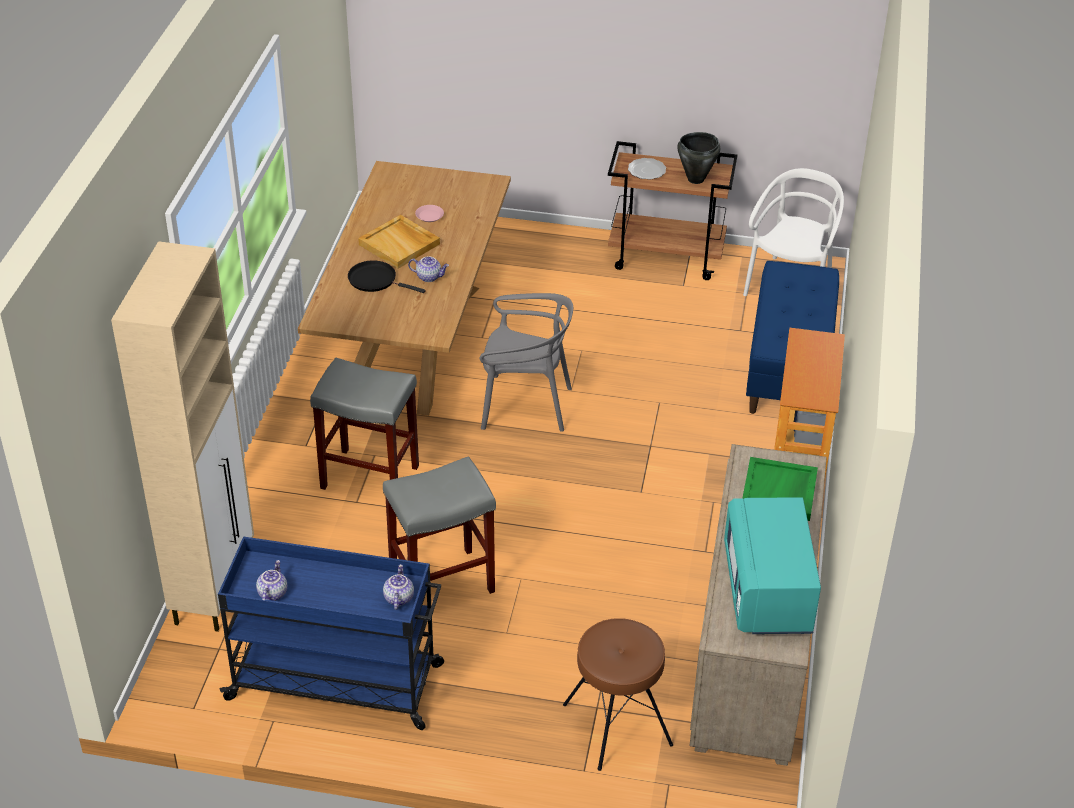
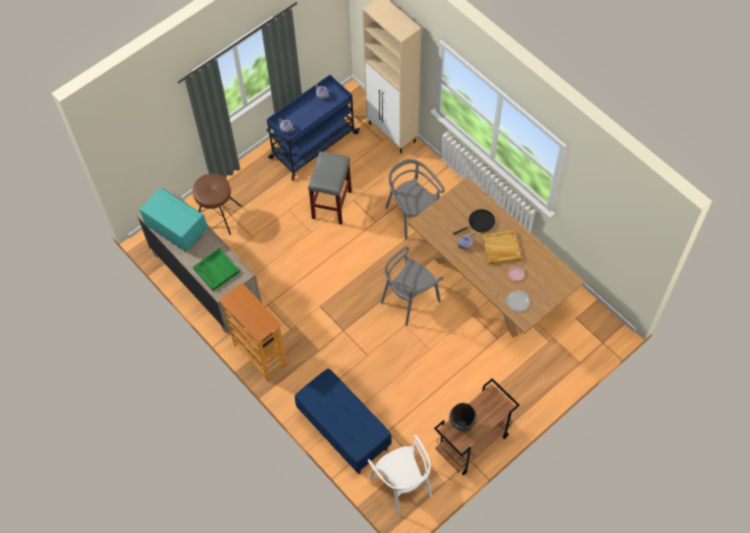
camera: 130 degrees right, 20 degrees up
grey stool [310,358,419,490] -> grey chair [385,159,445,239]
plate [628,158,666,180] -> plate moved to [506,290,530,312]

